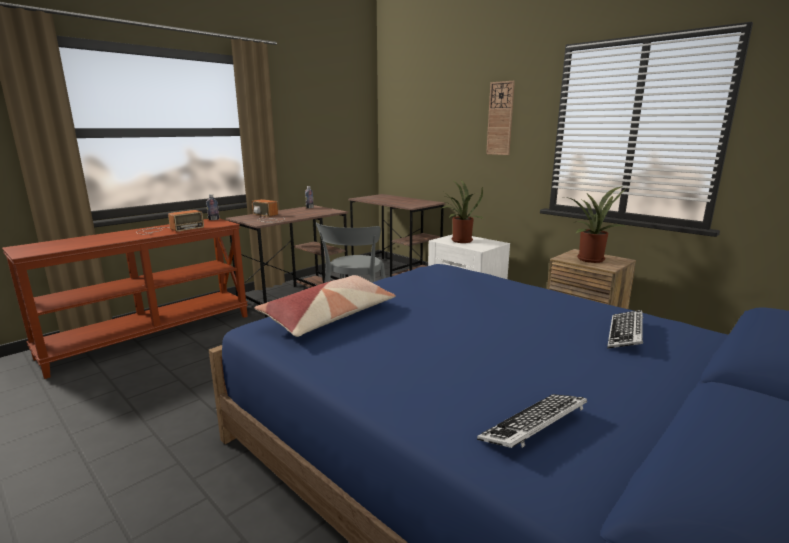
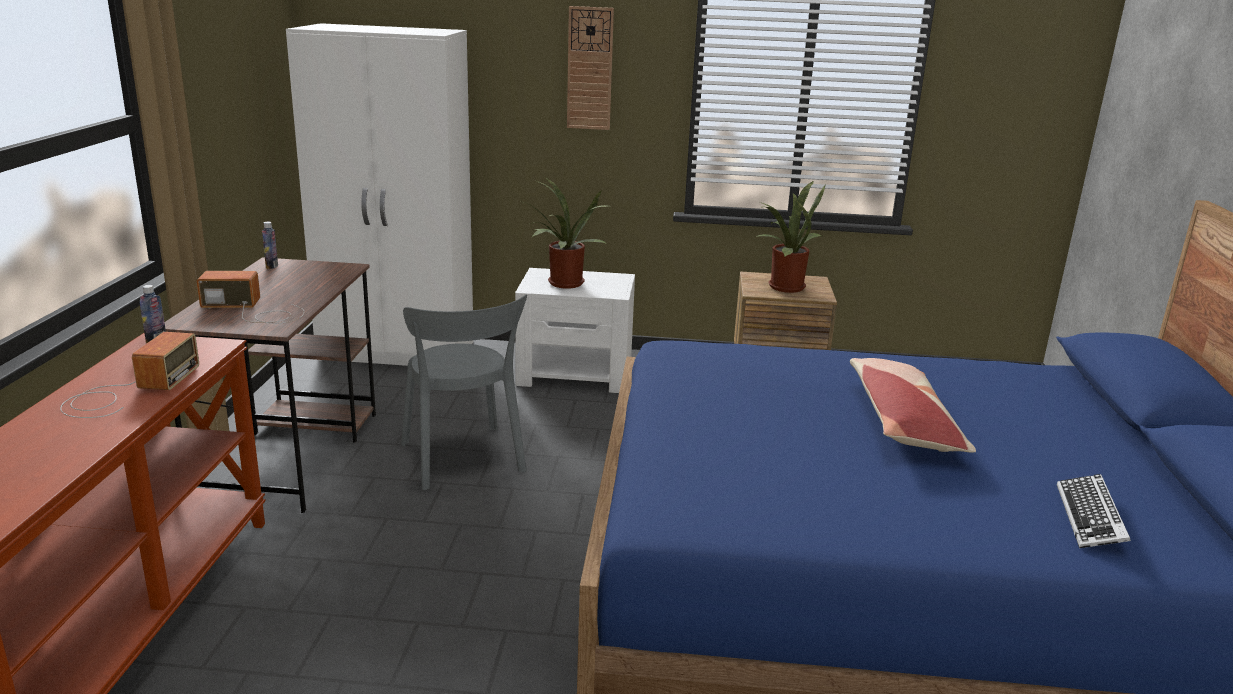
camera: 40 degrees left, 5 degrees up
pillow [254,275,396,337] -> pillow moved to [850,358,976,453]
brown desk [348,194,446,277] -> white wardrobe [286,23,474,366]
keyboard [607,310,643,349] -> none

